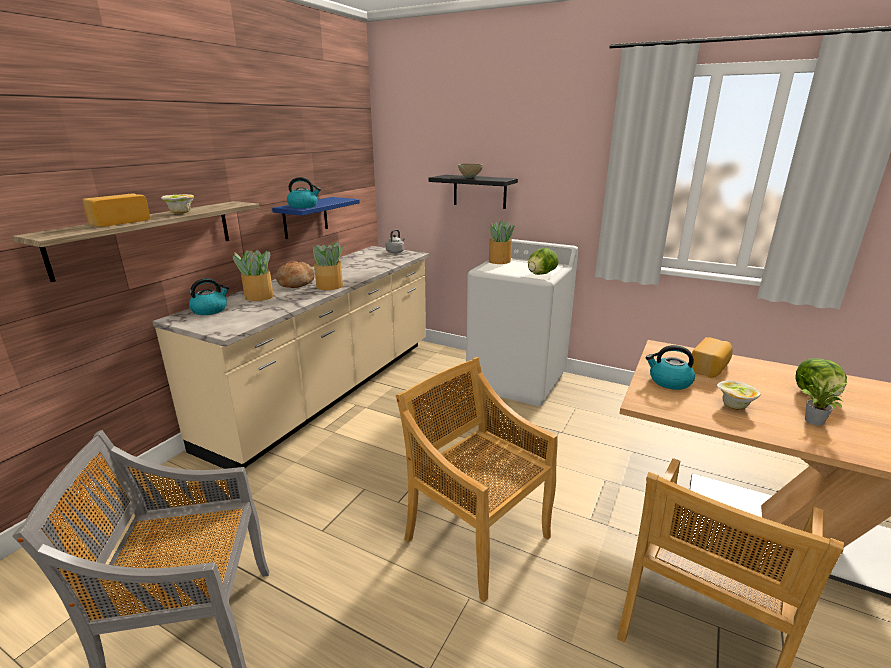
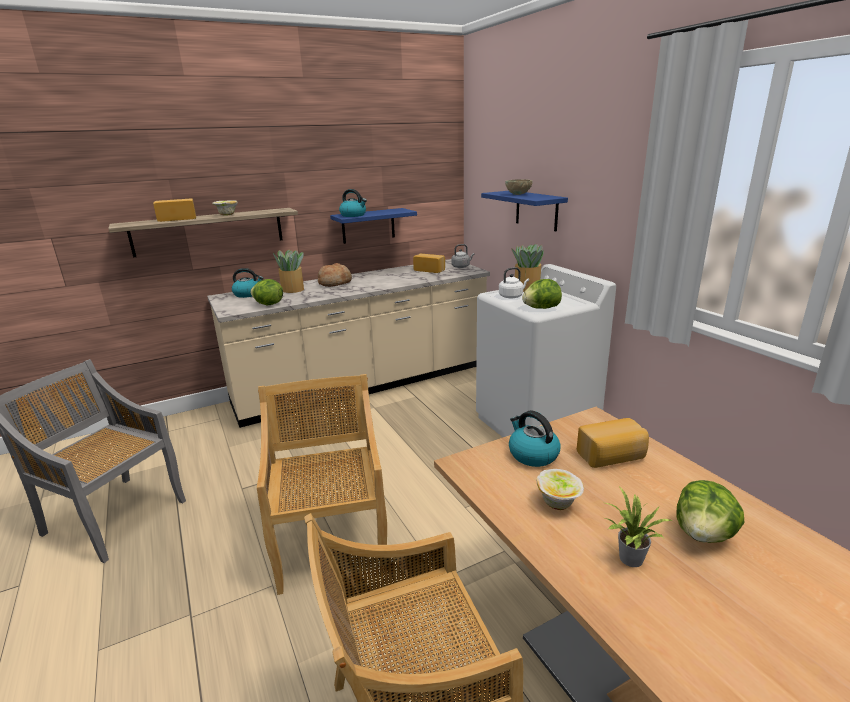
camera: 35 degrees right, 0 degrees up
potted plant [311,242,345,290] -> none
black shelf [429,175,518,209] -> blue shelf [481,191,568,231]
none -> lettuce [250,279,283,306]
none -> bread [413,254,445,273]
none -> white kettle [499,267,529,298]

